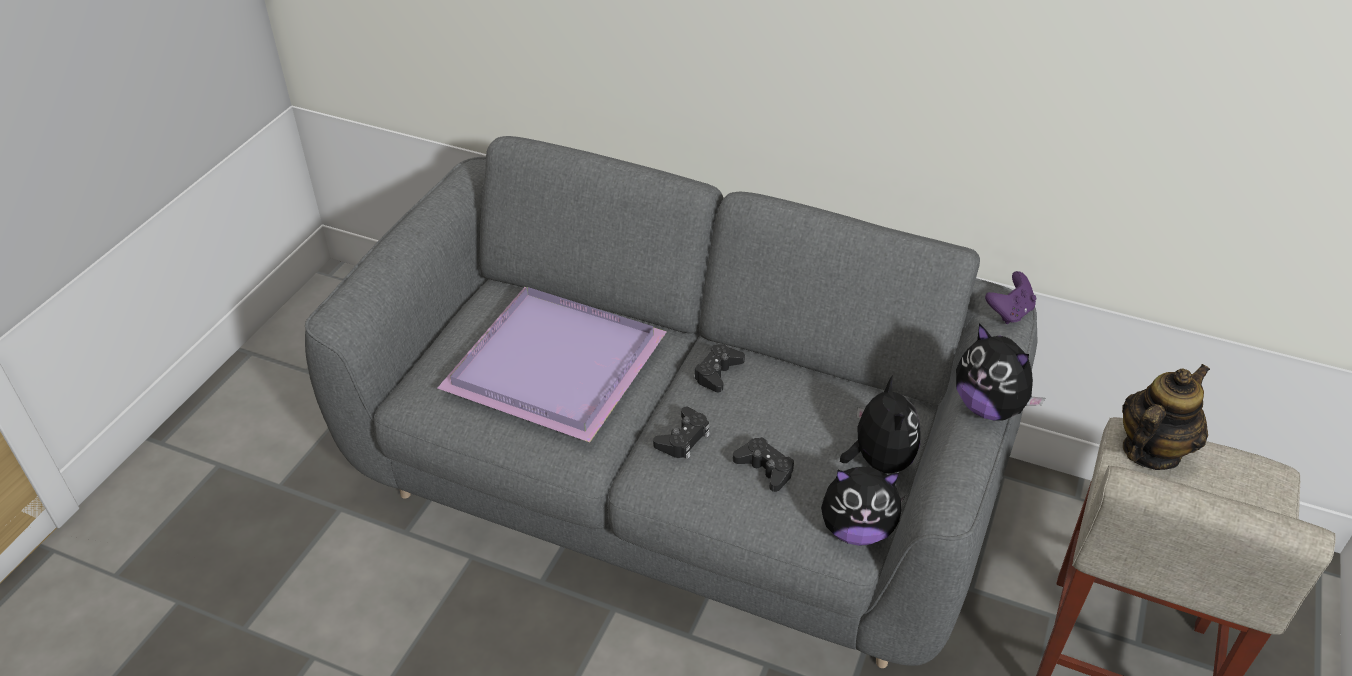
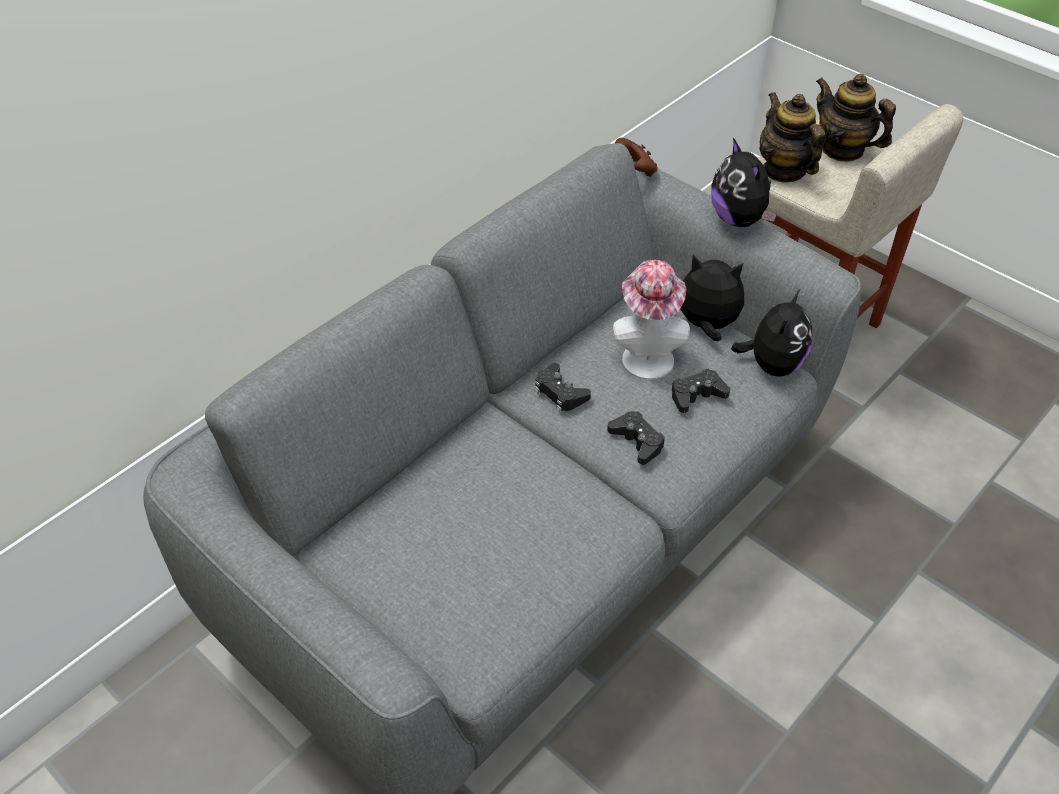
camera: 70 degrees left, 5 degrees up
purple tray [438,287,667,442] -> none
plush toy [956,323,1045,421] -> plush toy turned 90 degrees clockwise [711,138,776,227]
purple game controller [985,271,1036,324] -> brown game controller [615,138,658,177]
none -> hat [613,260,690,380]
none -> teapot [816,74,896,162]

